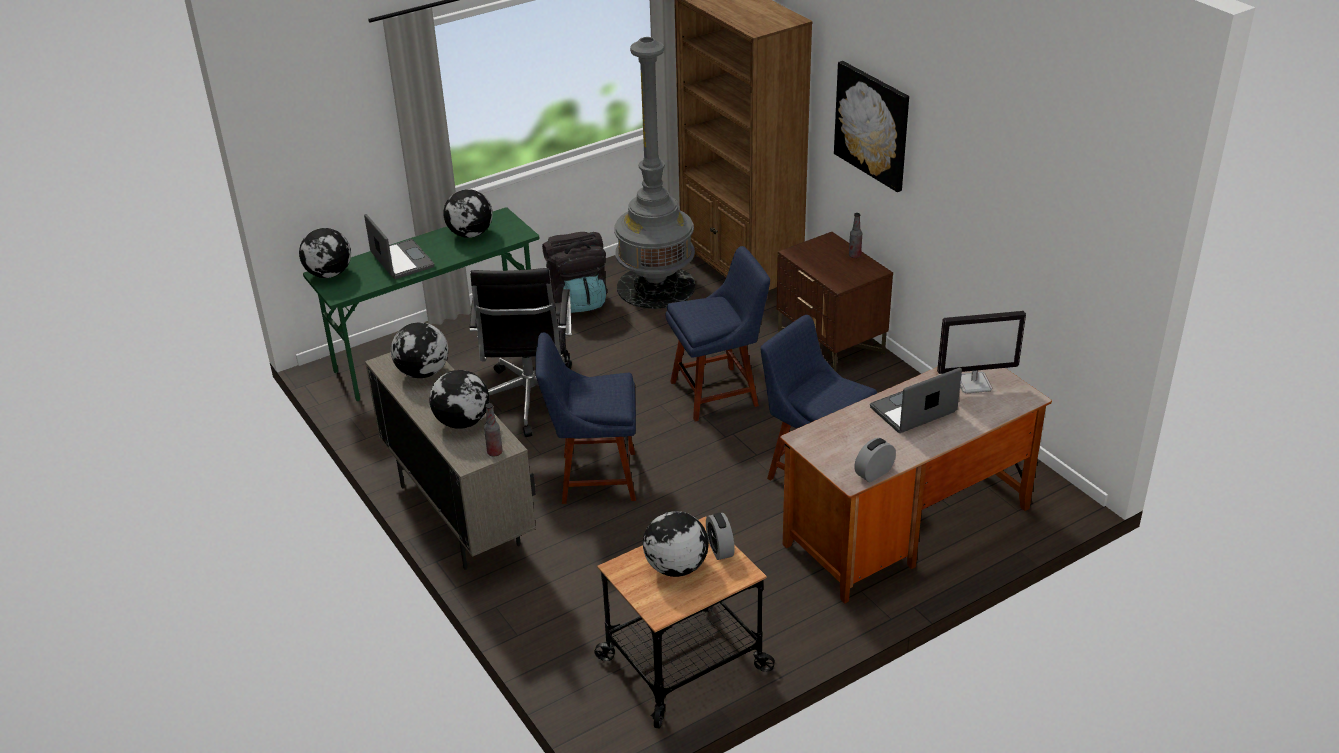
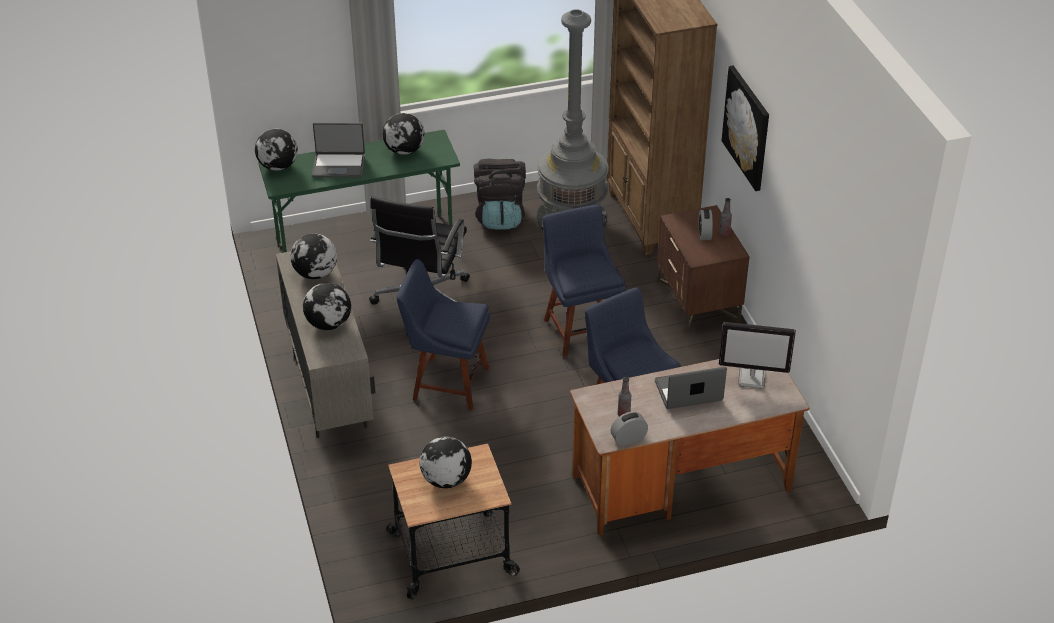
camera: 15 degrees right, 5 degrees up
laptop [364,214,435,279] -> laptop turned 105 degrees clockwise [312,123,365,177]
bottle [484,403,503,456] -> bottle moved to [618,377,631,416]
blue chair [665,246,770,421] -> blue chair turned 105 degrees counterclockwise [543,205,626,357]
alarm clock [706,513,735,560] -> alarm clock moved to [698,209,713,240]

